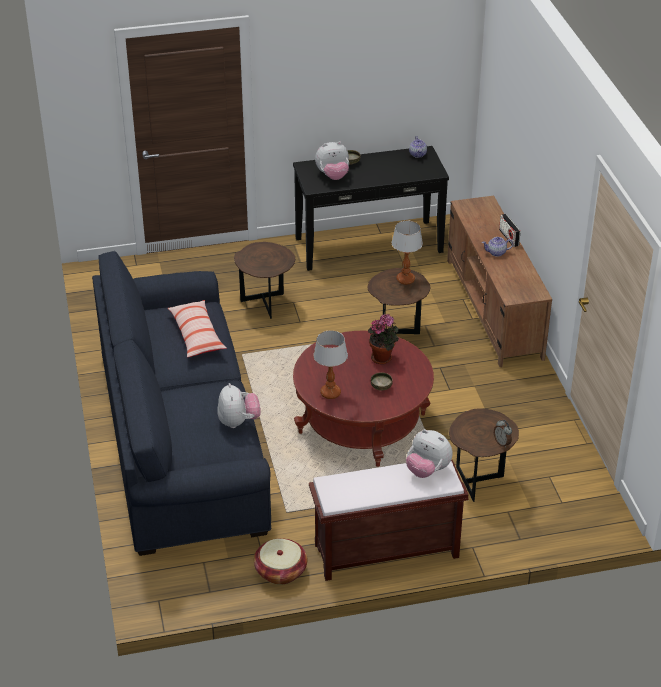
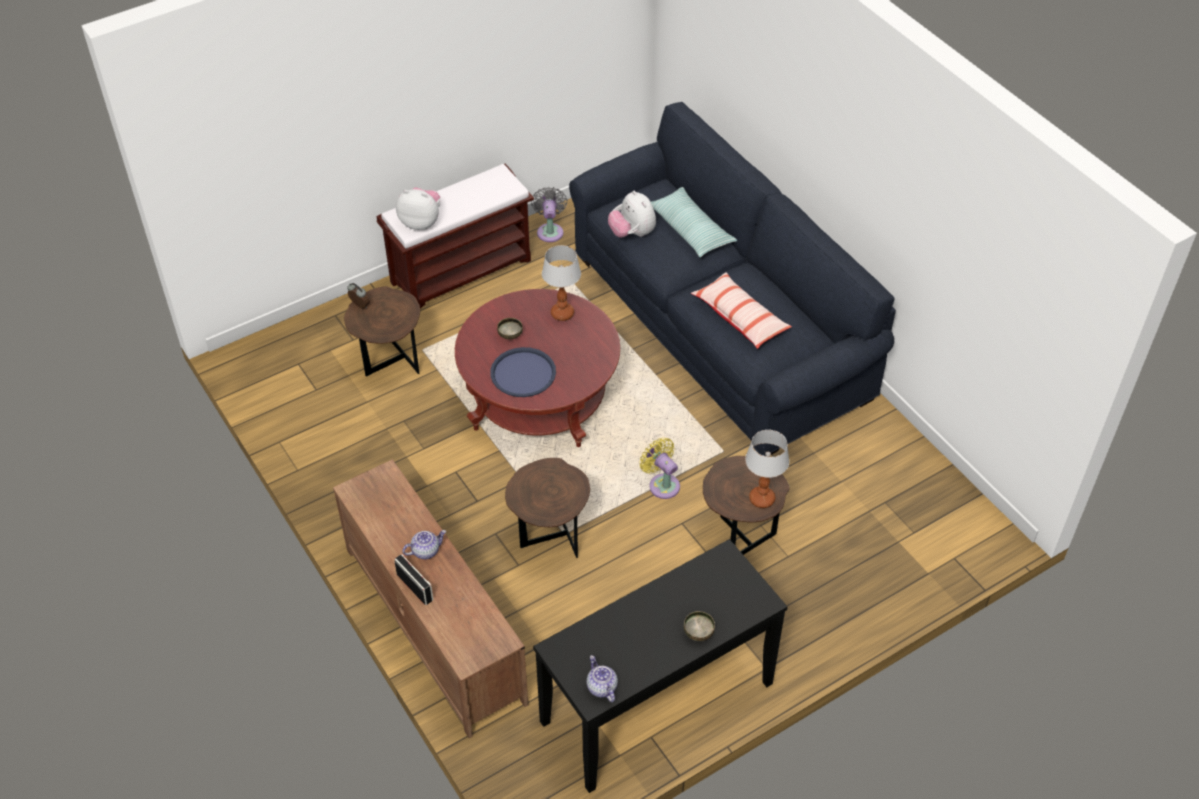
camera: 160 degrees right, 10 degrees up
basket [254,538,307,585] -> grey fan [531,187,567,242]
plush toy [315,141,349,180] -> none
potted plant [368,314,399,364] -> blue tray [490,347,556,397]
table lamp [392,221,423,285] -> table lamp moved to [745,430,789,508]
none -> yellow fan [639,438,680,499]
none -> pillow [651,187,737,257]

